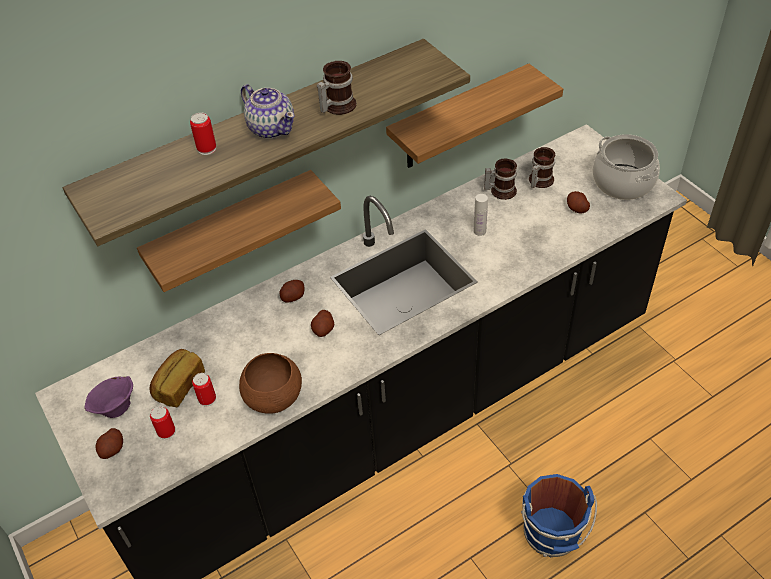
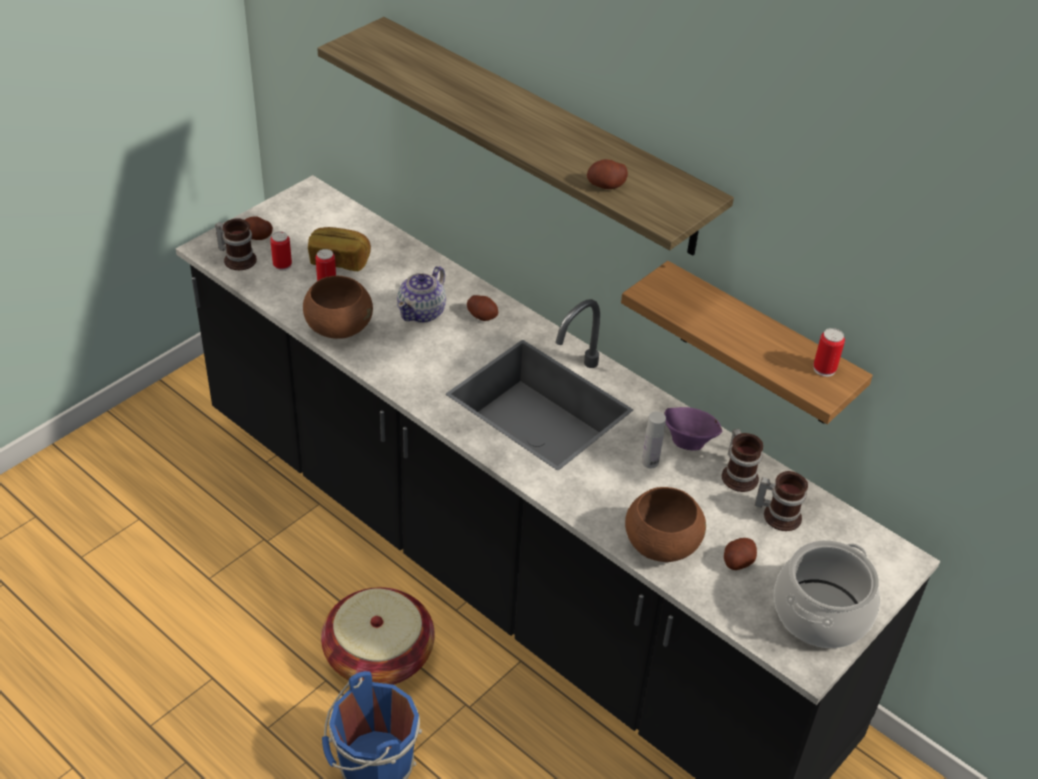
camera: 70 degrees right, 5 degrees down
purple bowl [84,376,133,418] -> purple bowl moved to [665,407,723,450]
shelf [137,170,341,292] -> none
can [190,113,216,155] -> can moved to [813,328,845,377]
teapot [241,84,295,139] -> teapot moved to [397,266,446,323]
potato [311,310,334,337] -> potato moved to [587,159,628,189]
mug [317,61,357,115] -> mug moved to [215,218,257,270]
none -> basket [321,587,435,685]
none -> brown bowl [625,487,706,562]

